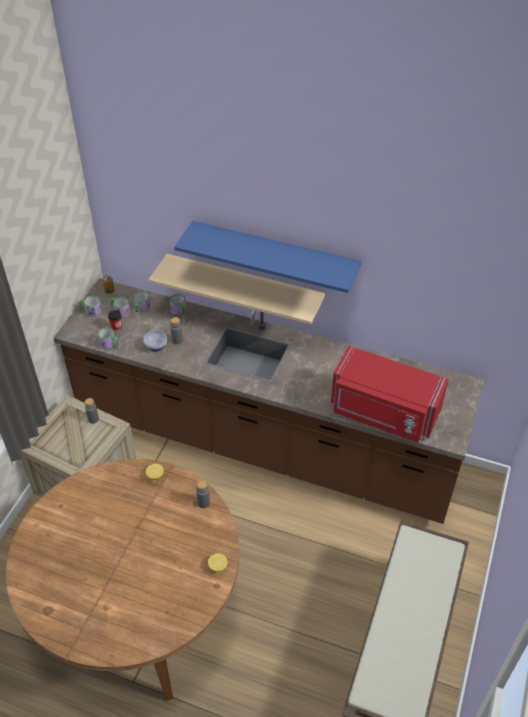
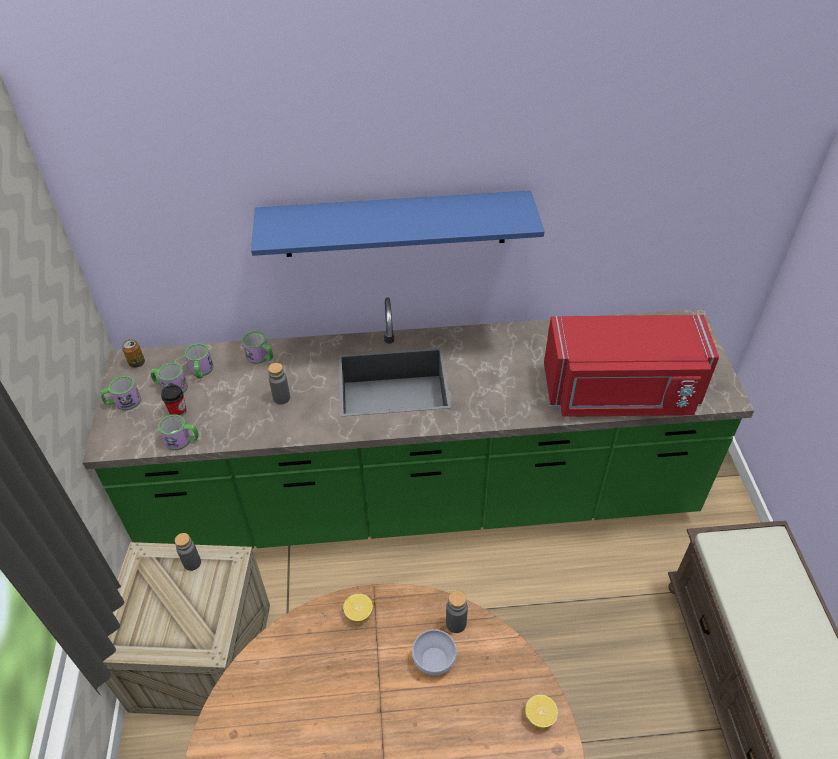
camera: 25 degrees left, 0 degrees up
brown counter [54,278,485,524] -> green counter [83,298,754,549]
bowl [144,330,167,352] -> bowl moved to [412,629,457,675]
beige shelf [149,254,325,324] -> none

